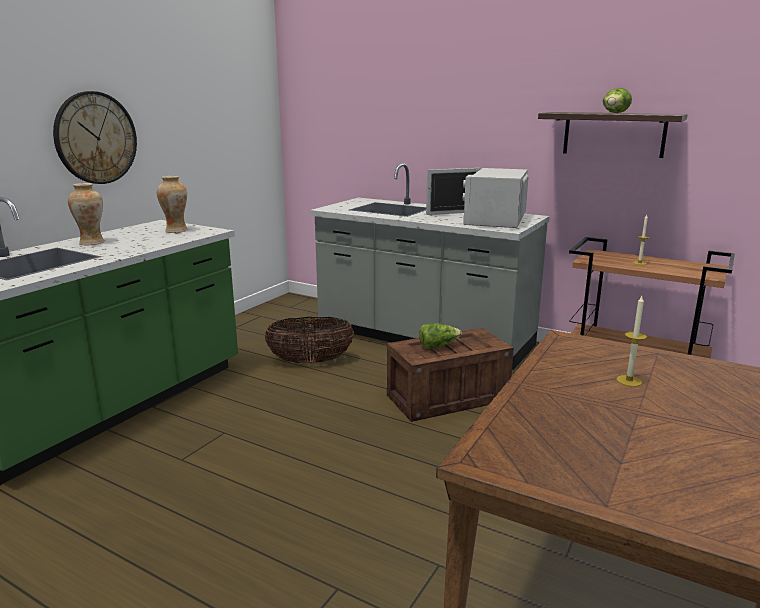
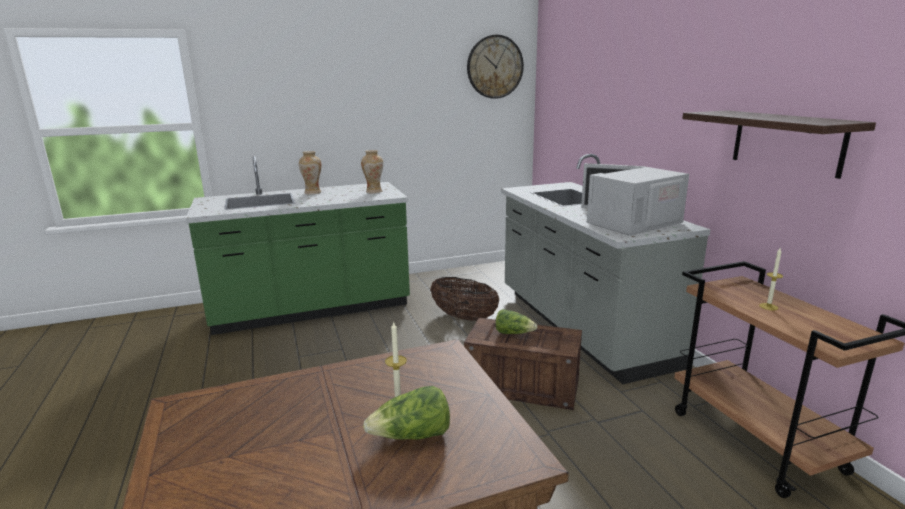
camera: 40 degrees right, 0 degrees up
wall clock [53,91,137,184] -> wall clock moved to [467,34,524,99]
lettuce [603,88,632,113] -> lettuce moved to [363,386,450,440]

